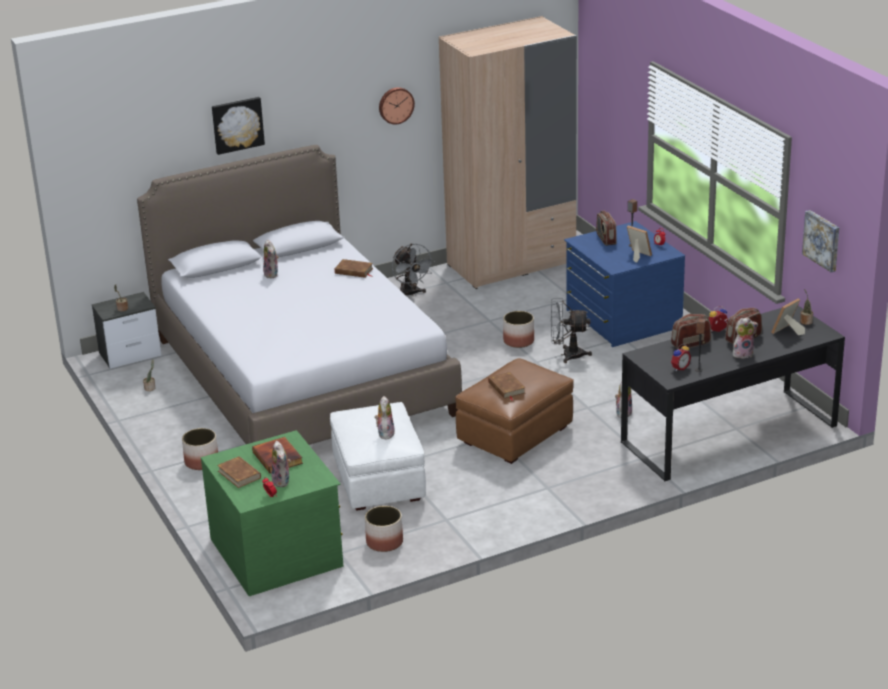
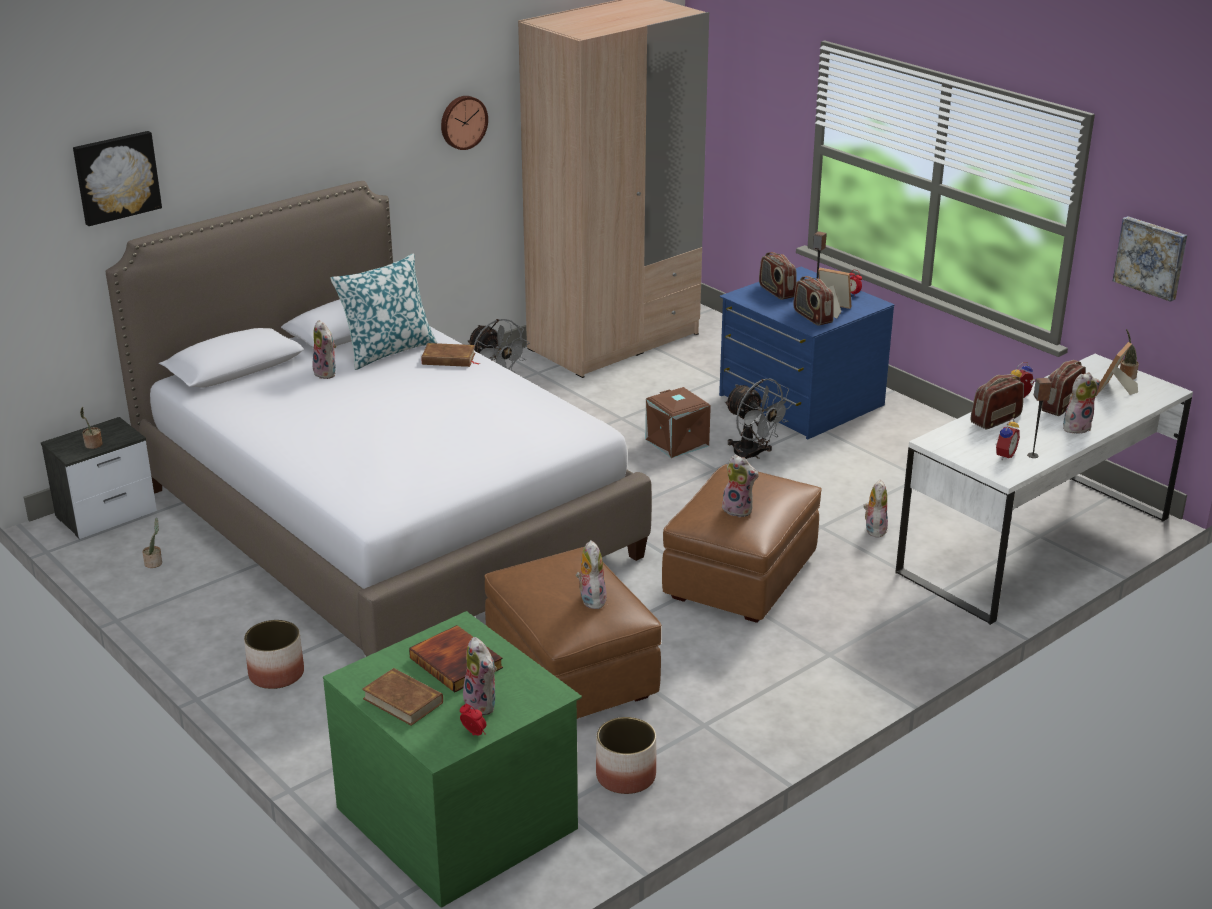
camera: 15 degrees left, 0 degrees up
picture [212,97,265,155] -> picture moved to [73,131,162,226]
white ottoman [330,402,426,511] -> brown ottoman [484,547,661,719]
brown book [488,372,526,401] -> plush toy [722,455,759,518]
planter [503,311,534,348] -> brown storage box [645,387,711,458]
grey fan [551,298,592,363] -> grey fan turned 120 degrees counterclockwise [724,378,793,459]
black desk [621,306,845,481] -> white desk [895,354,1193,625]
none -> pillow [330,253,437,370]
none -> radio [793,276,834,326]

